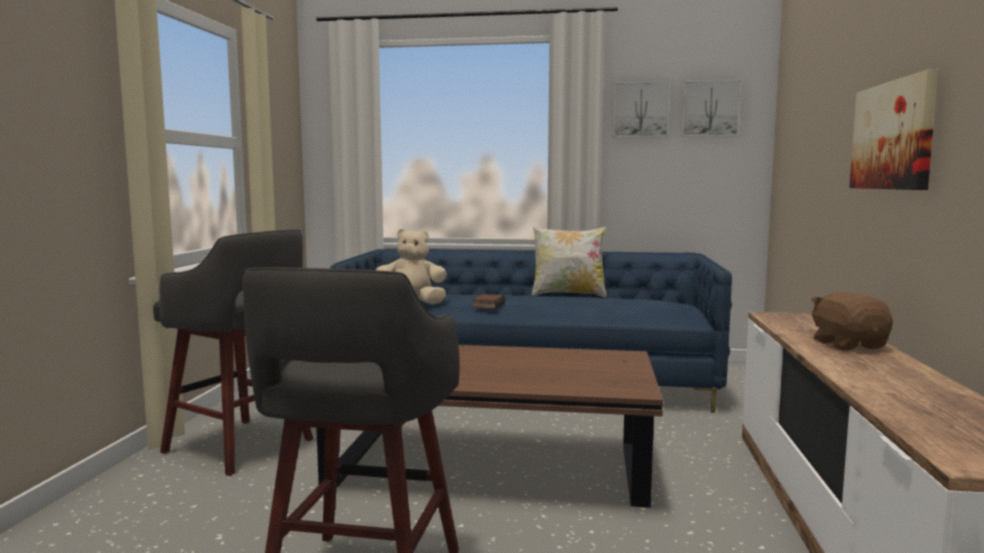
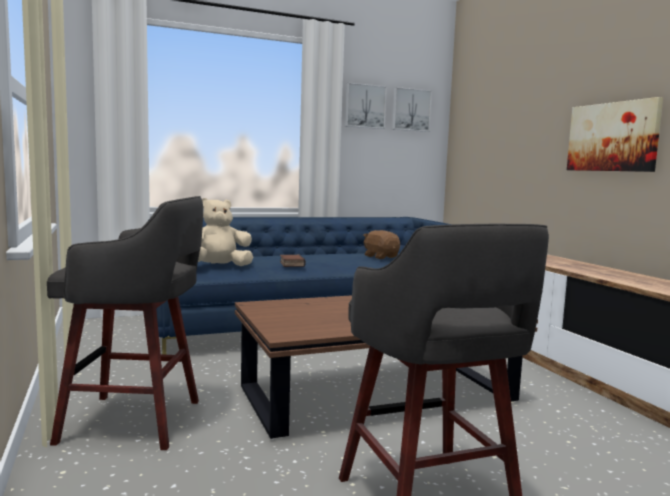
camera: 30 degrees left, 0 degrees up
pillow [532,227,607,297] -> none
brown plush toy [811,291,893,350] -> brown plush toy moved to [363,230,400,259]

